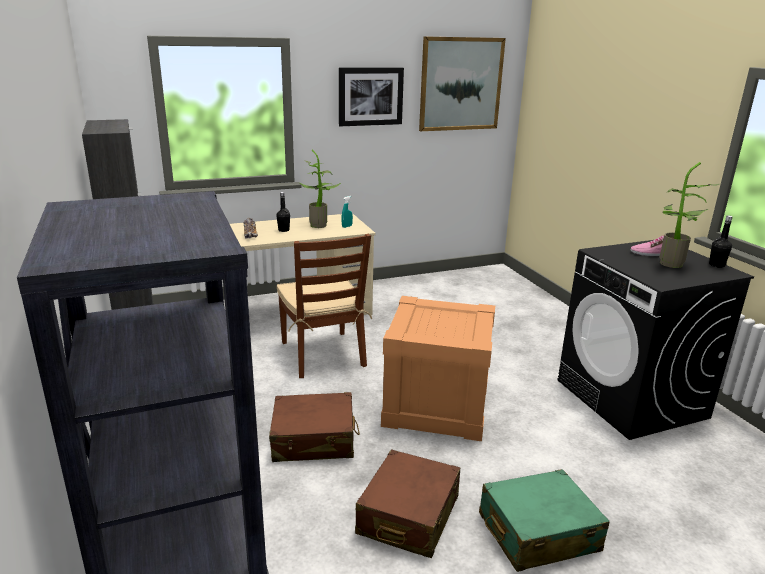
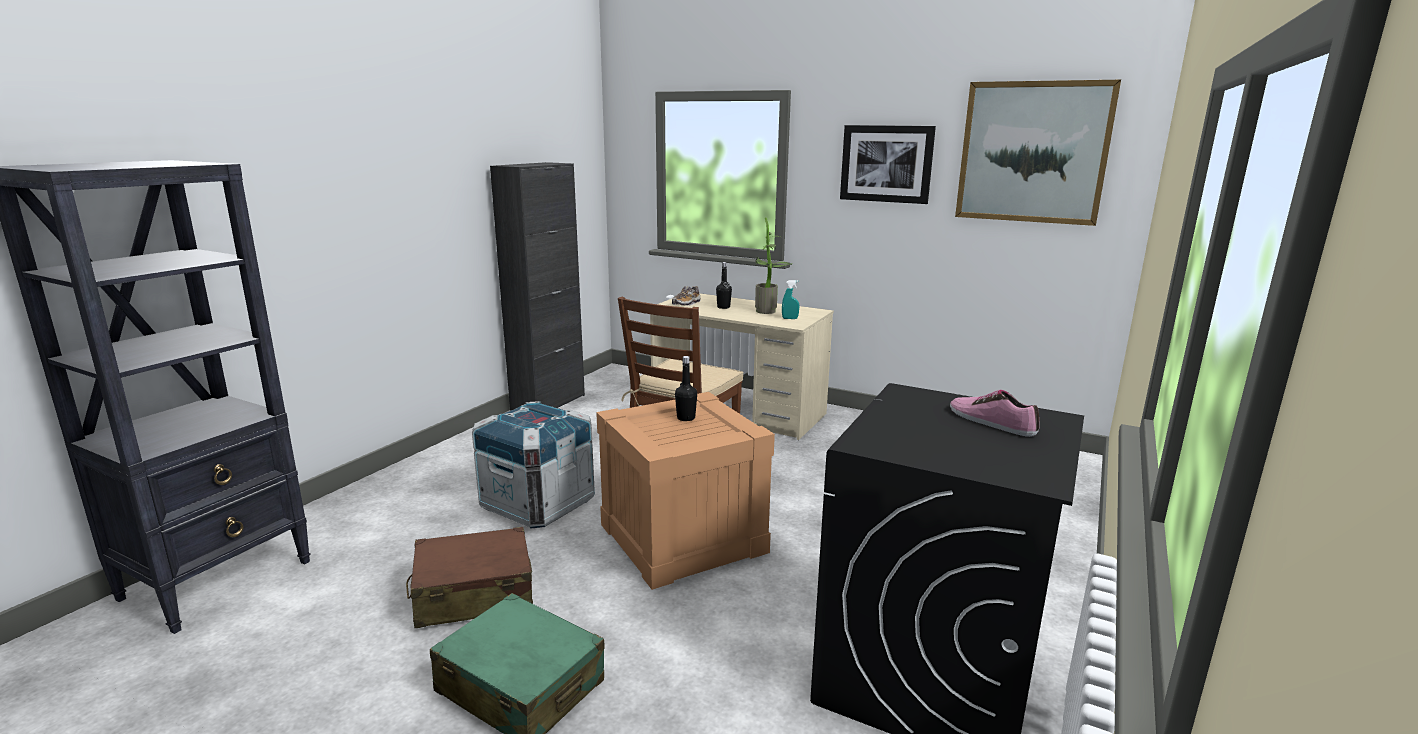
camera: 50 degrees right, 5 degrees down
brown suitcase [269,392,360,462] -> crate [472,401,595,528]
potted plant [659,162,722,268] -> none
black bottle [709,216,732,268] -> black bottle moved to [675,356,697,421]

